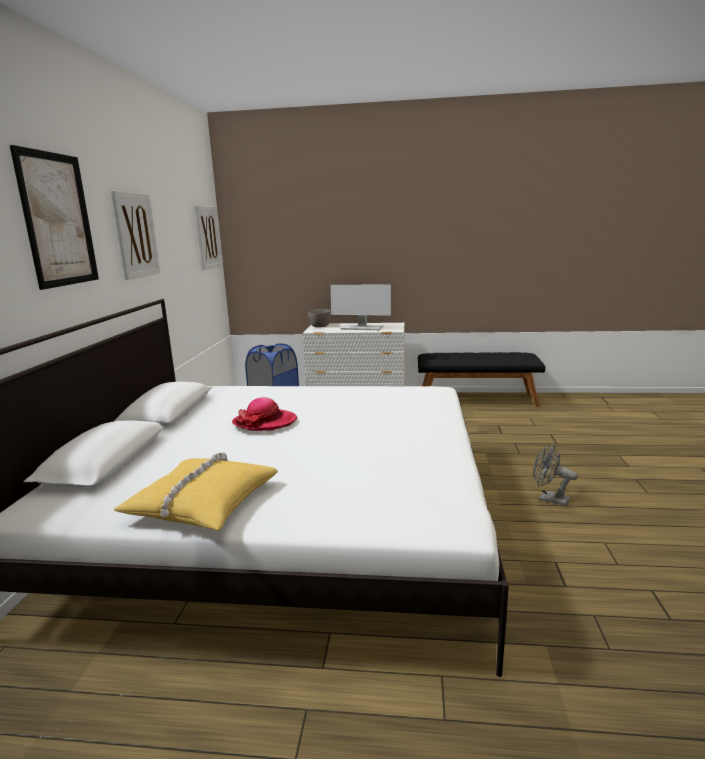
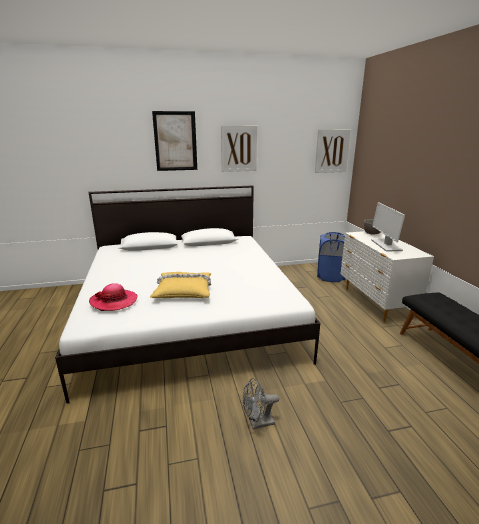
camera: 70 degrees right, 5 degrees up
yellow pillow [113,452,278,530] -> yellow pillow moved to [150,272,211,298]
hat [232,397,297,431] -> hat moved to [89,283,138,311]
grey fan [533,444,578,506] -> grey fan turned 120 degrees counterclockwise [243,378,279,429]

